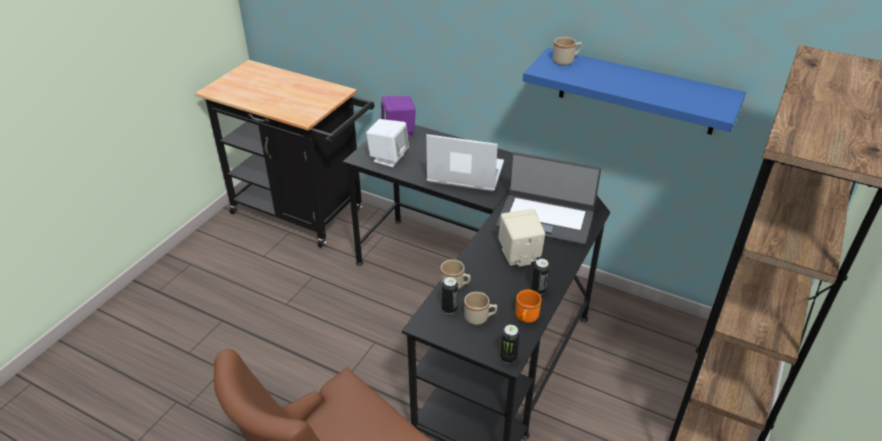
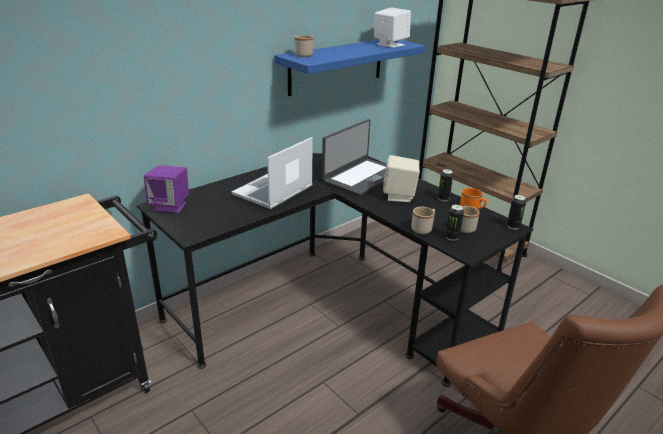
camera: 70 degrees left, 10 degrees down
white speaker [366,119,409,167] -> white speaker moved to [374,7,411,48]

